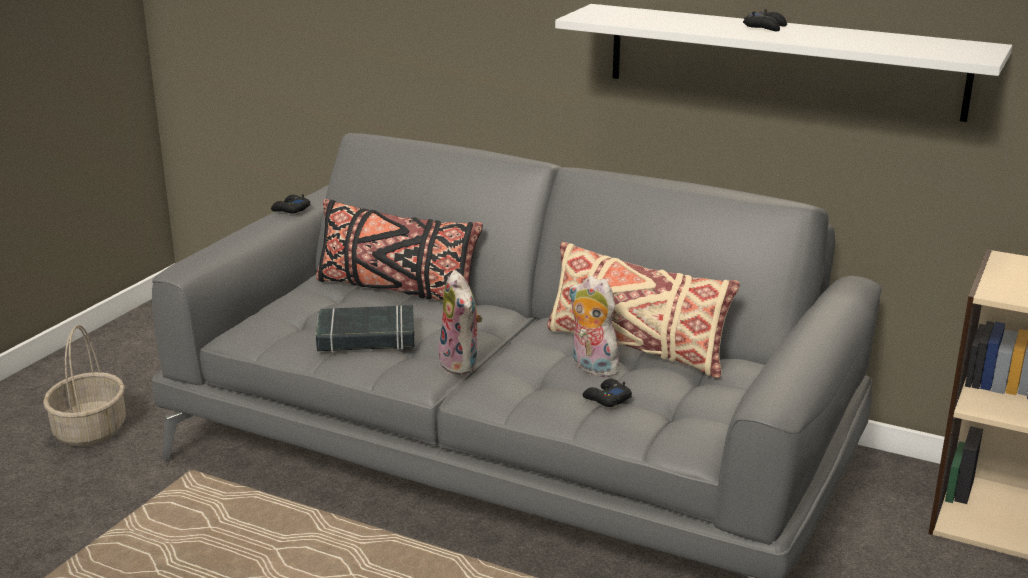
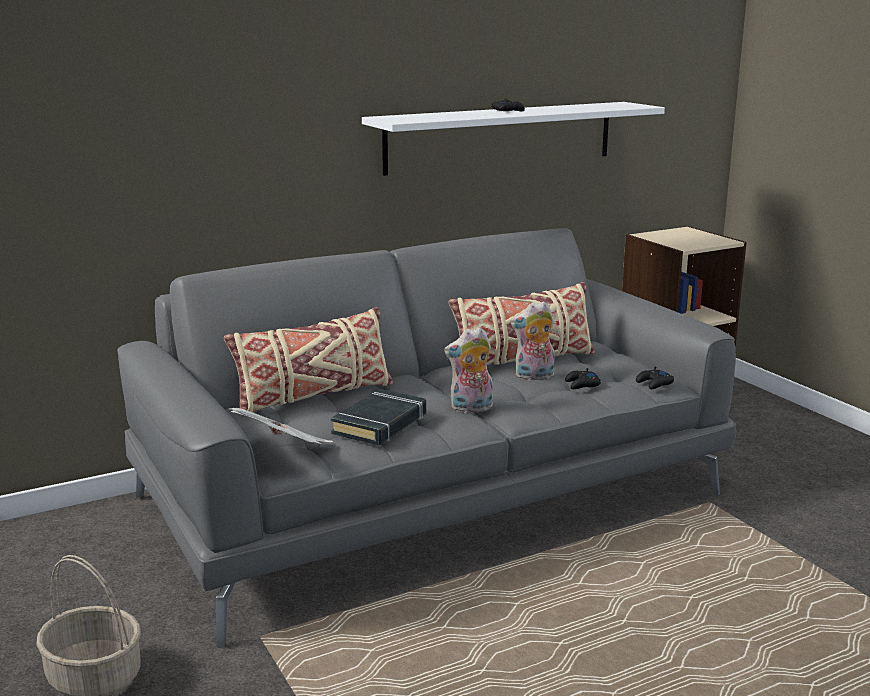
camera: 55 degrees left, 5 degrees down
black game controller [271,194,311,214] -> black game controller moved to [636,366,674,389]
black pillow [316,199,483,301] -> beige pillow [224,307,393,412]
plush toy [438,270,482,375] -> plush toy turned 150 degrees clockwise [444,327,493,413]
none -> newspaper [229,408,333,444]

